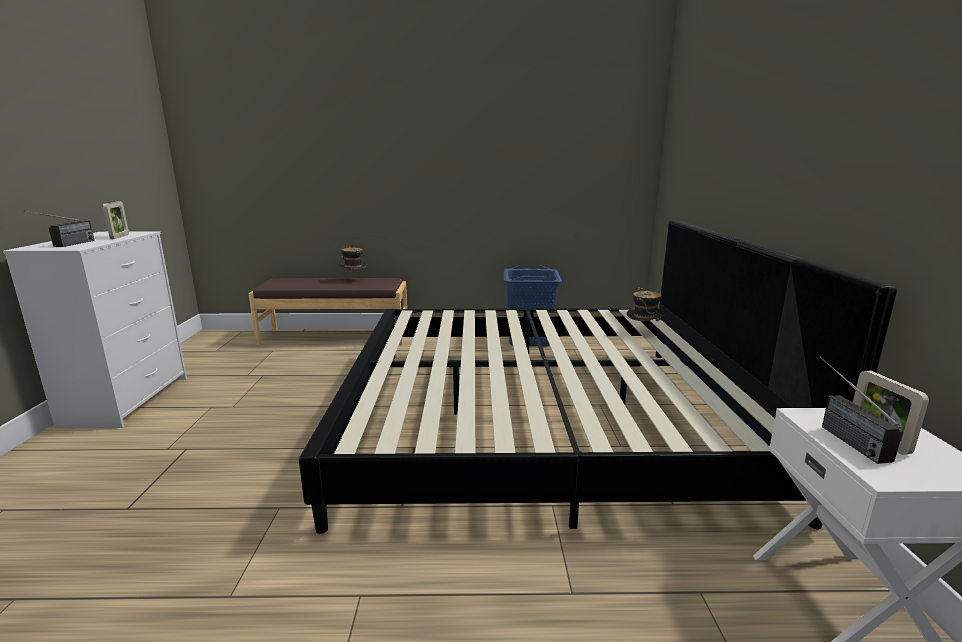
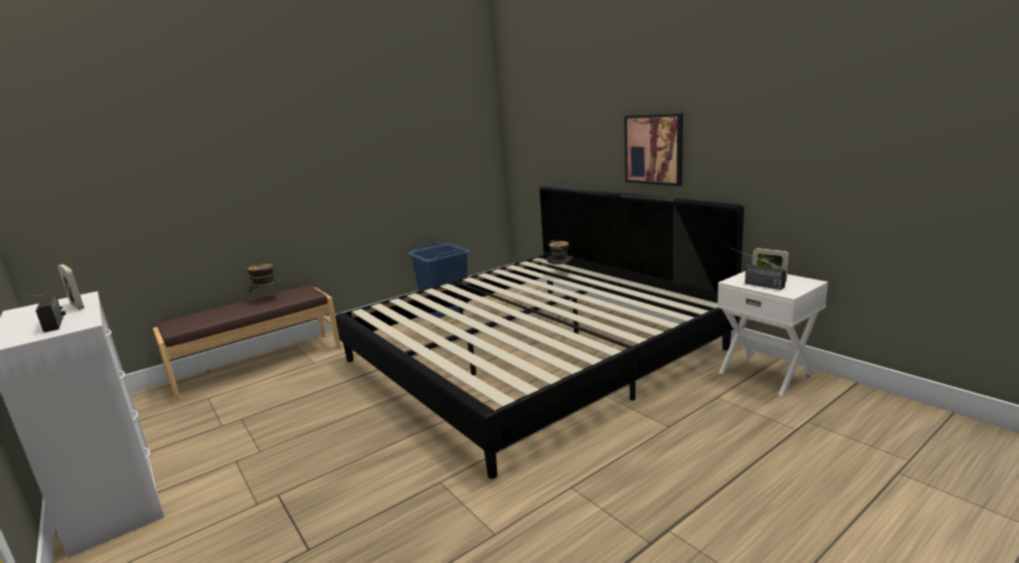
camera: 35 degrees left, 0 degrees up
none -> picture [624,113,683,186]

